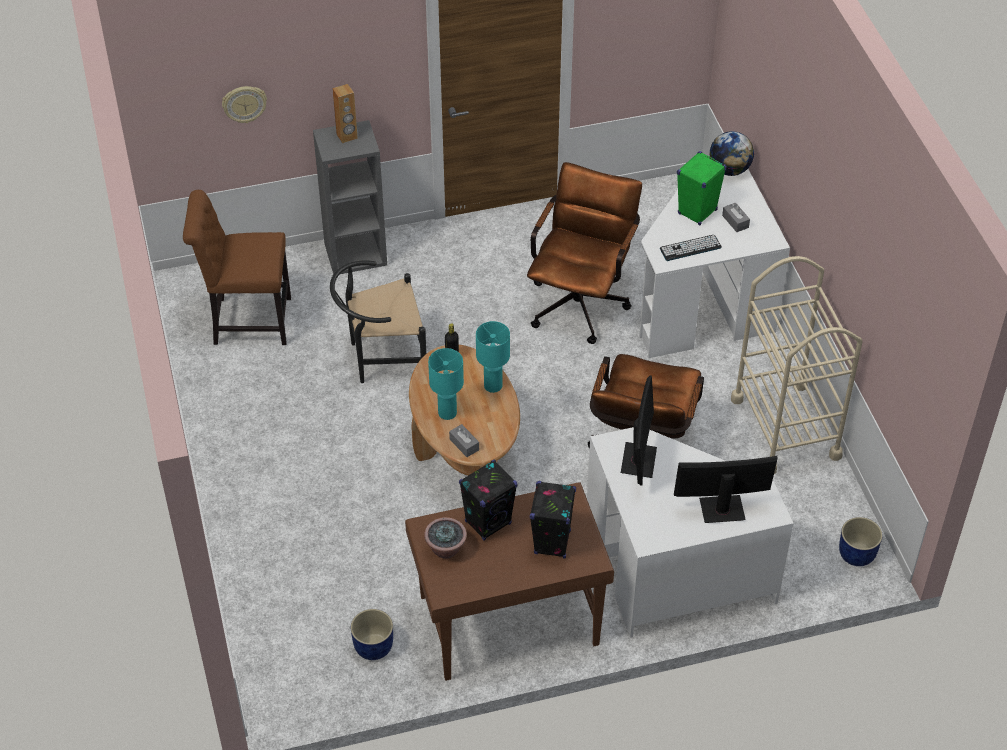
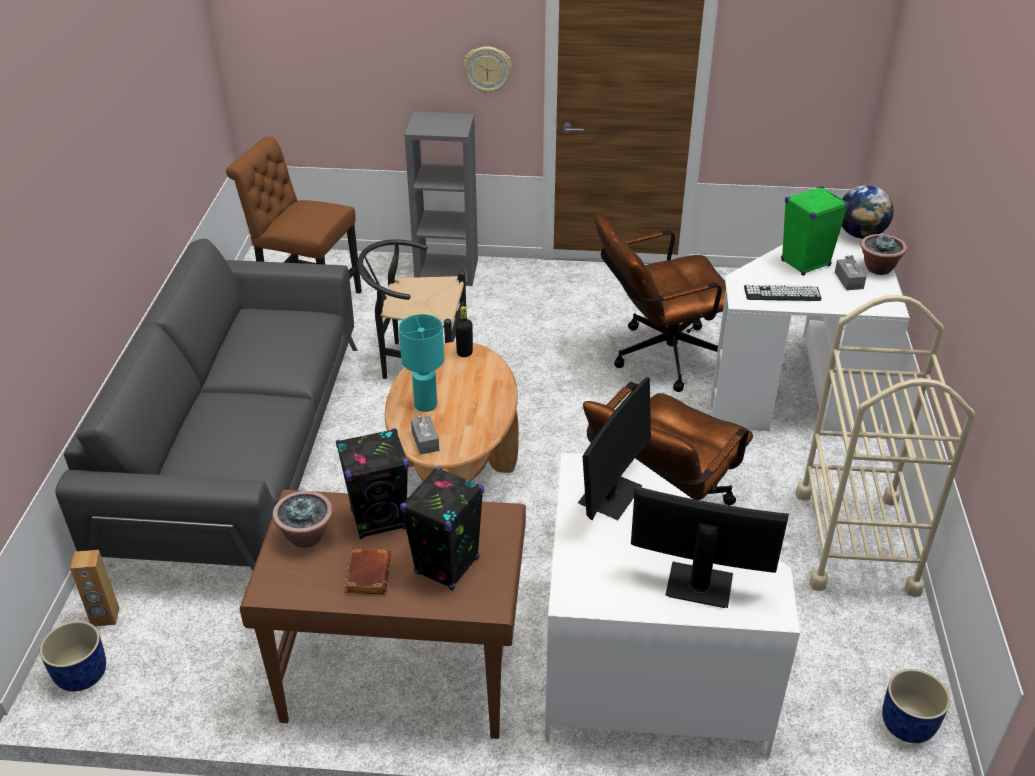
camera: 20 degrees right, 10 degrees down
wall clock [222,86,267,123] -> wall clock moved to [463,46,512,94]
brown speaker [332,84,358,143] -> brown speaker moved to [70,550,119,626]
blue planter [351,609,393,660] -> blue planter moved to [40,621,106,692]
turquoise table lamp [476,321,510,393] -> none
brown office chair [527,162,642,344] -> brown office chair turned 150 degrees counterclockwise [595,215,726,392]
none -> grey sofa [55,239,357,571]
none -> brown book [345,548,391,594]
none -> potted plant [860,234,907,275]

